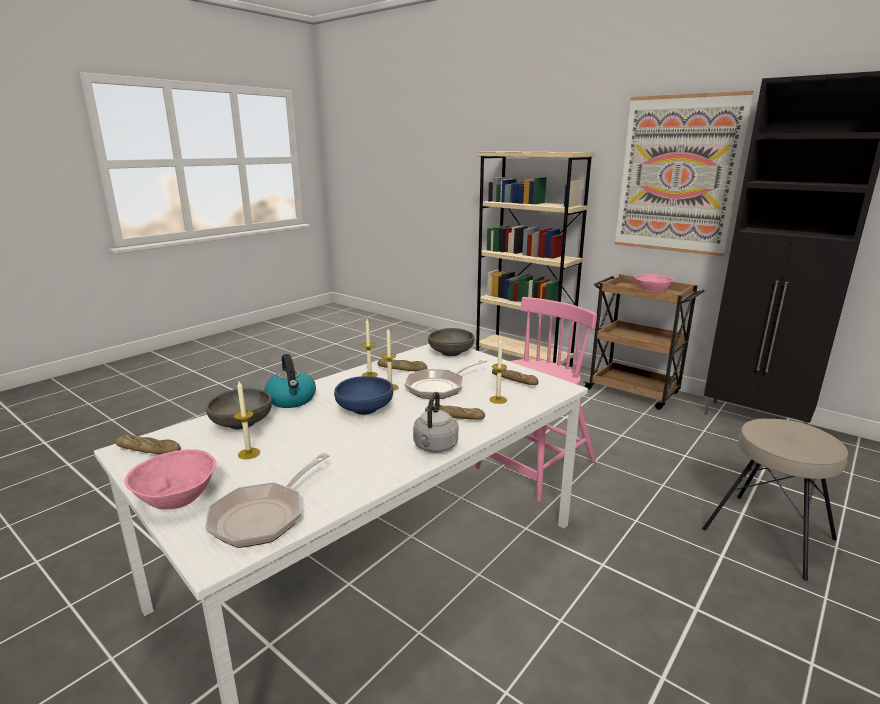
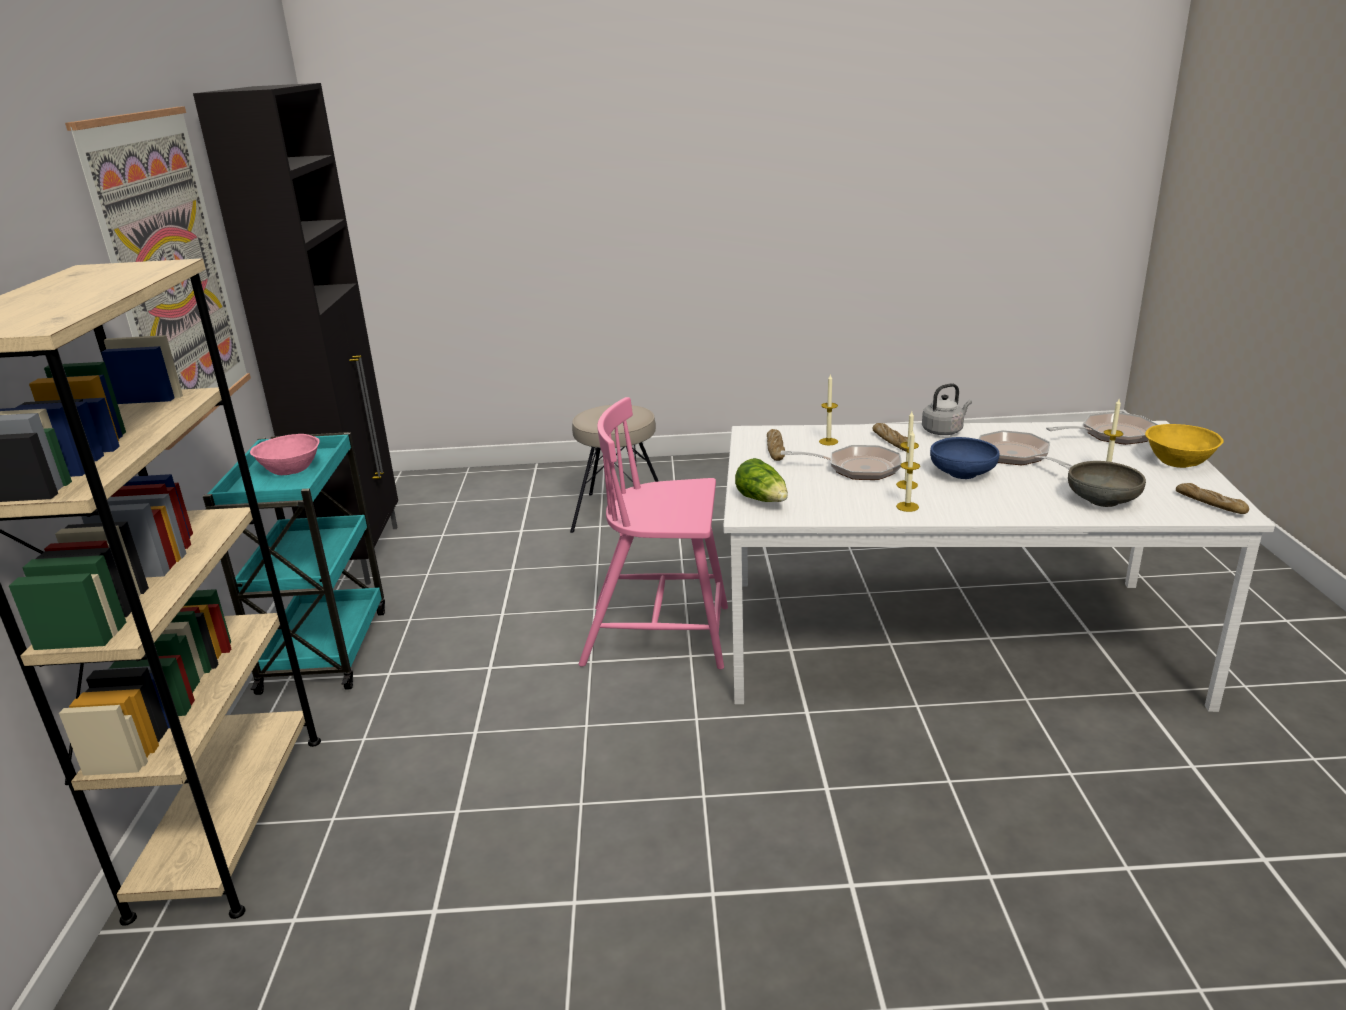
camera: 130 degrees left, 5 degrees up
pink bowl [124,449,216,510] -> yellow bowl [1145,424,1224,468]
kettle [265,354,316,408] -> none
bread [377,358,427,372] -> none
grey bowl [428,328,474,356] -> lettuce [735,458,788,502]
brown cart [583,274,704,410] -> turquoise cart [203,432,385,695]
none -> frying pan [978,430,1073,469]

